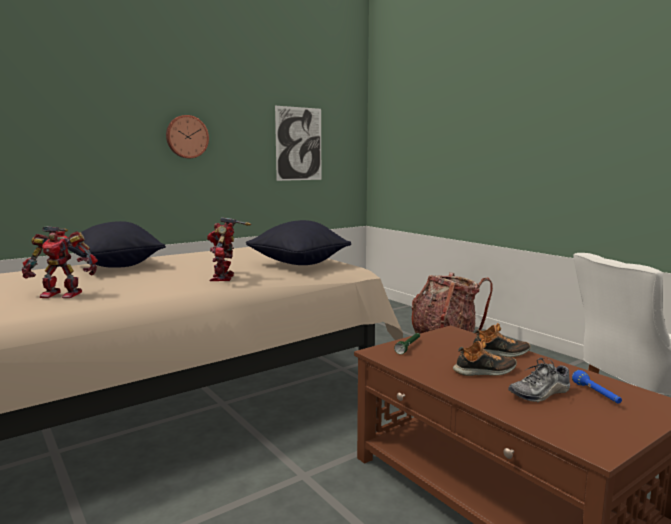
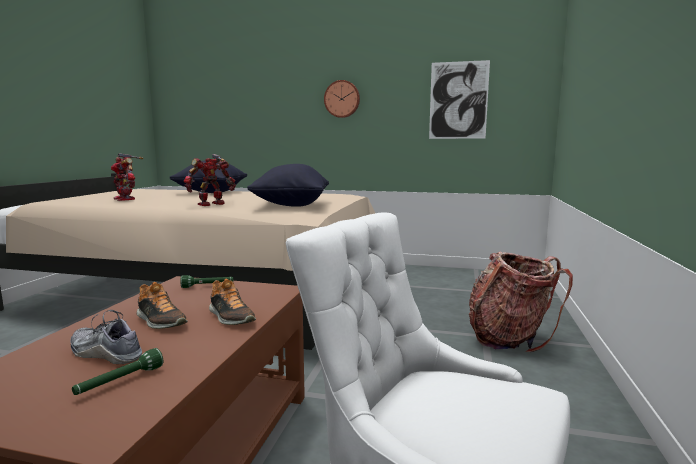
camera: 50 degrees right, 0 degrees up
blue flashlight [572,370,622,403] -> green flashlight [72,348,163,395]

